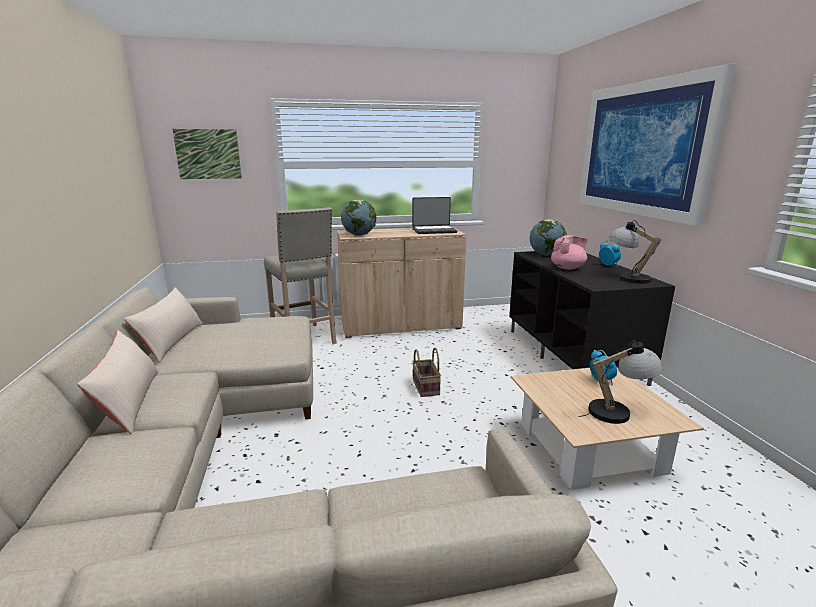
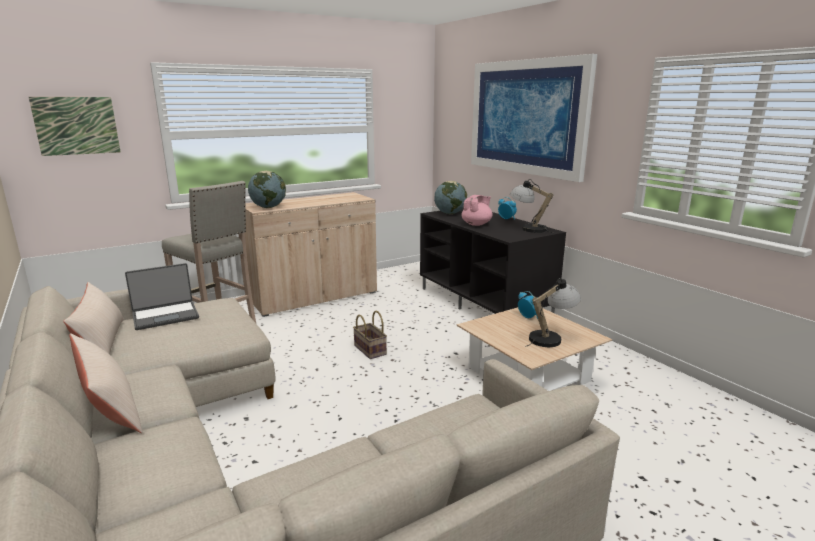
camera: 20 degrees left, 0 degrees up
laptop [412,197,457,234] -> laptop moved to [125,263,199,330]

